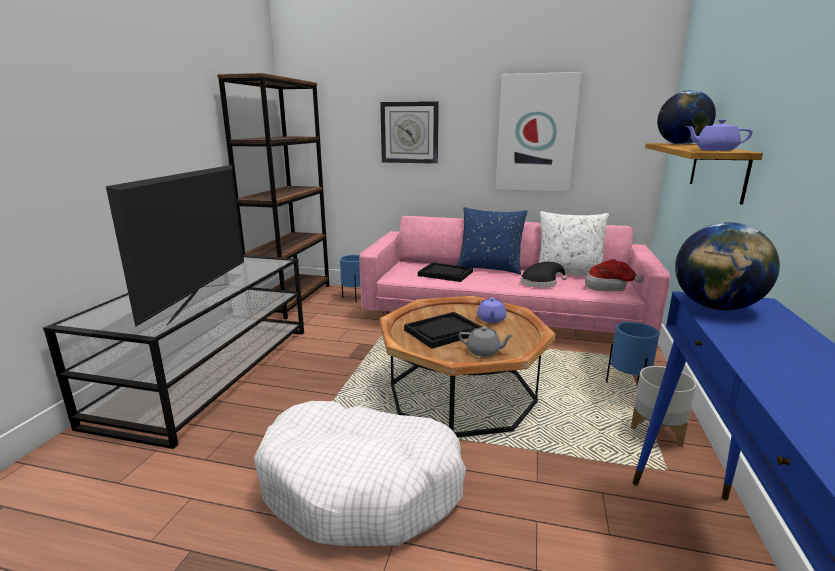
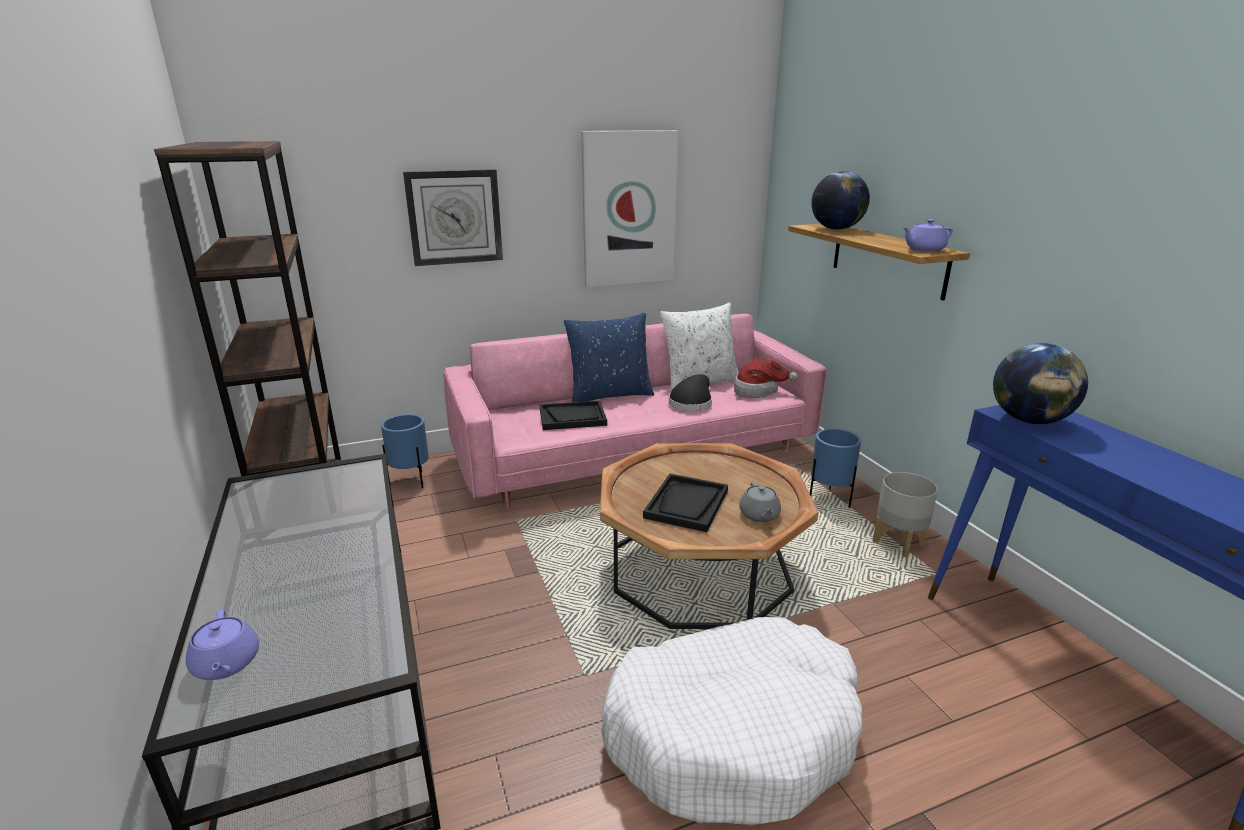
camera: 35 degrees left, 5 degrees up
television [106,165,244,327] -> none
grey teapot [459,326,514,357] -> grey teapot turned 105 degrees clockwise [739,482,781,522]
purple teapot [477,298,506,323] -> purple teapot moved to [186,610,259,680]

